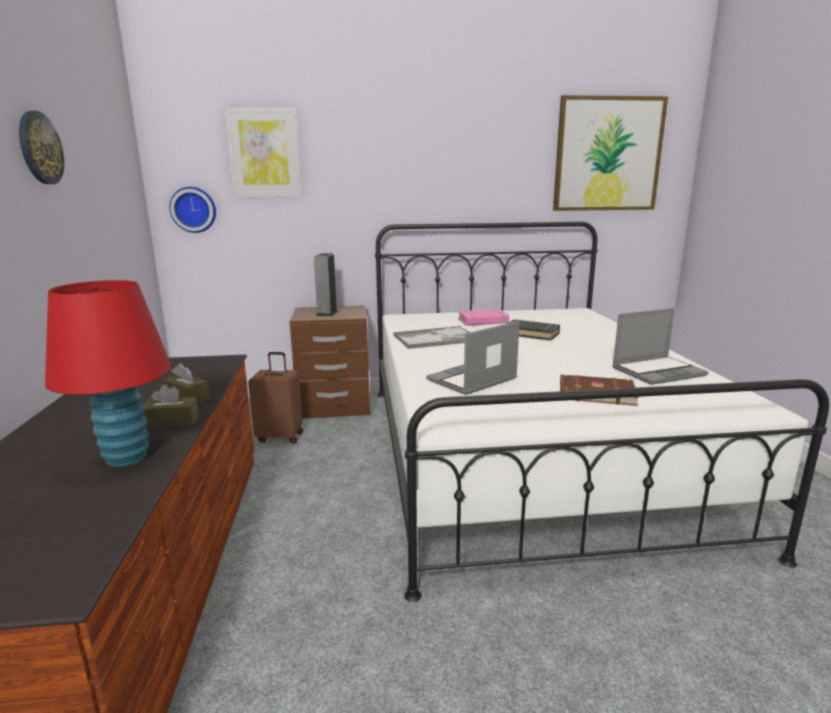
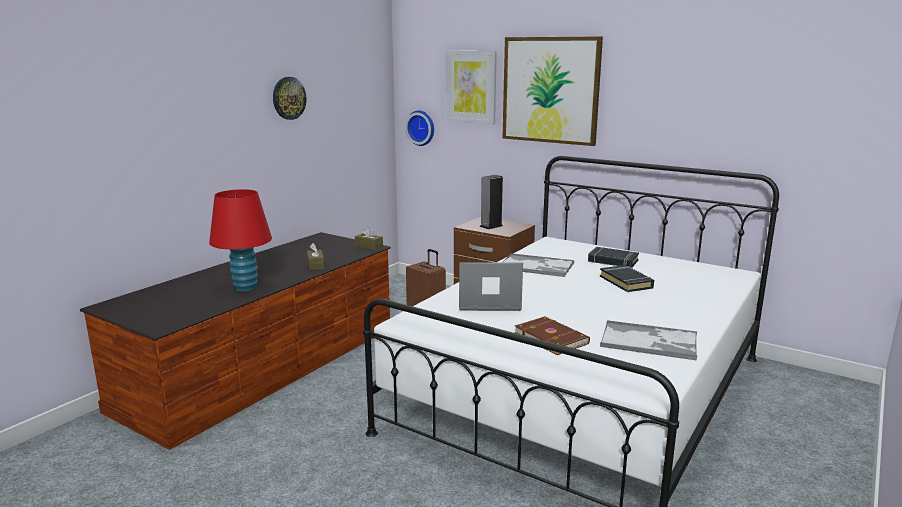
camera: 40 degrees right, 0 degrees up
brown tissue box [143,385,198,429] -> brown tissue box moved to [355,226,383,250]
pink book [458,309,509,326] -> black book [588,247,639,268]
picture [553,95,668,211] -> picture moved to [503,36,603,146]
laptop [612,308,709,385] -> tray [600,320,697,361]

